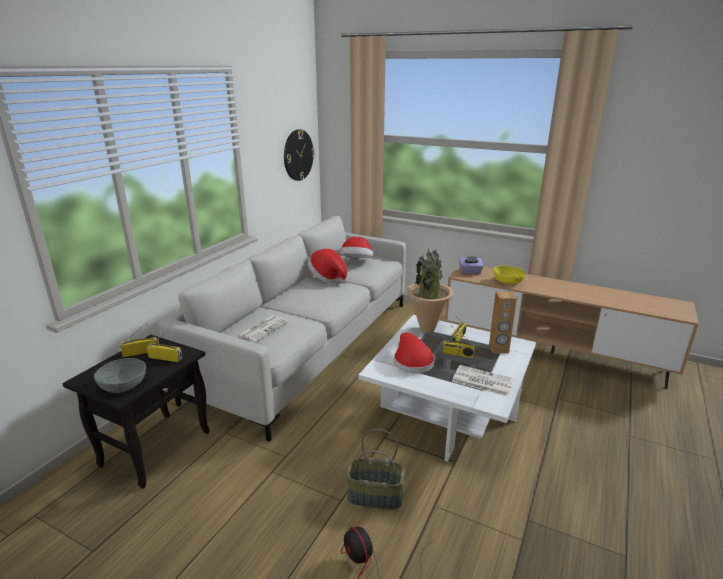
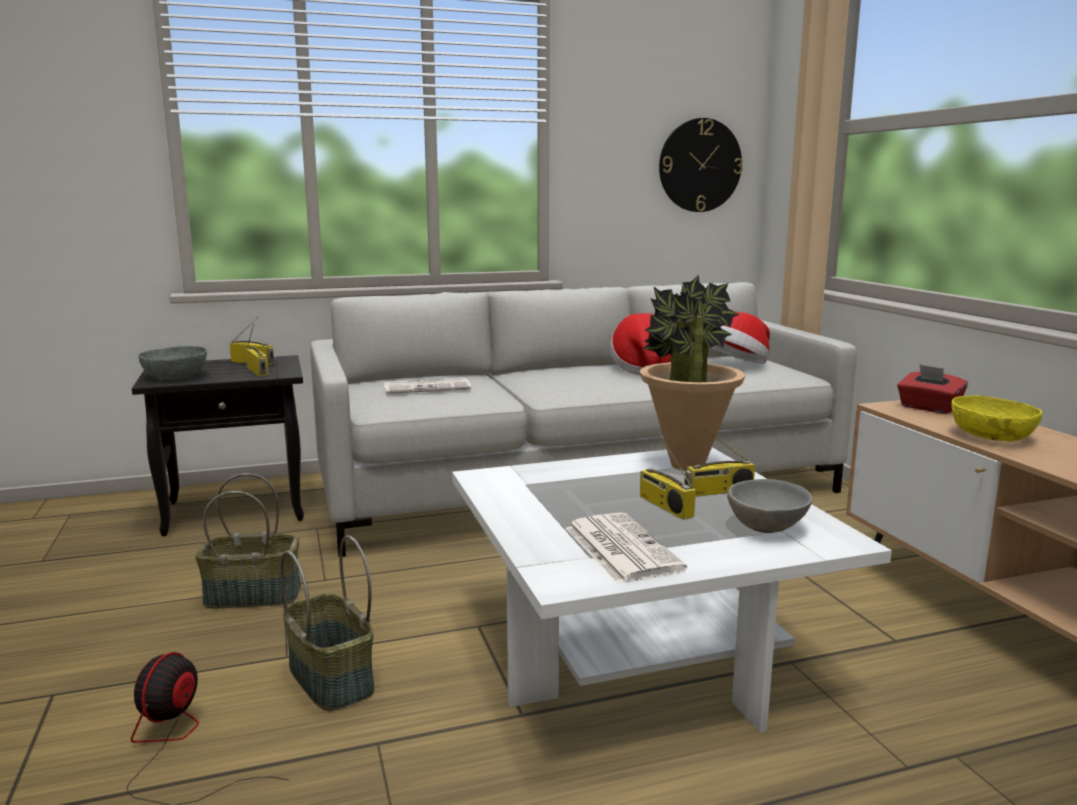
camera: 45 degrees right, 10 degrees down
red hat [394,333,435,374] -> none
purple tissue box [459,256,484,274] -> red tissue box [897,364,968,414]
brown speaker [489,291,517,353] -> grey bowl [727,479,813,533]
none -> basket [195,473,301,608]

